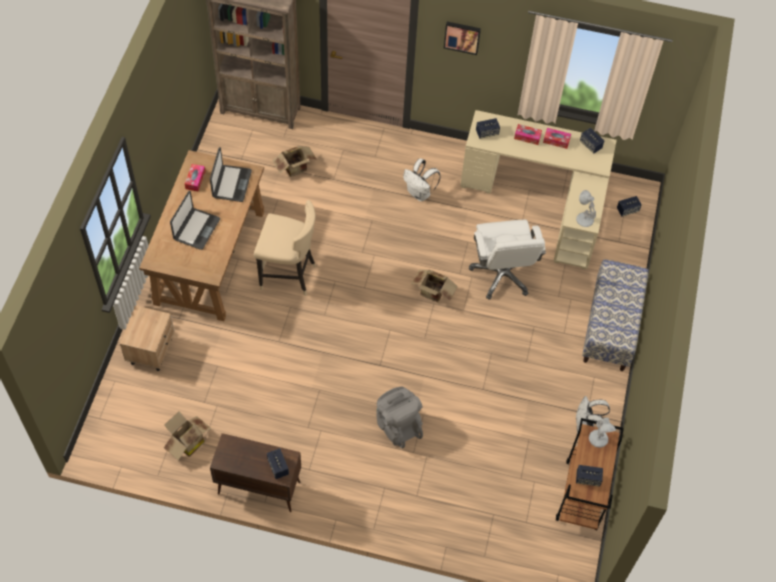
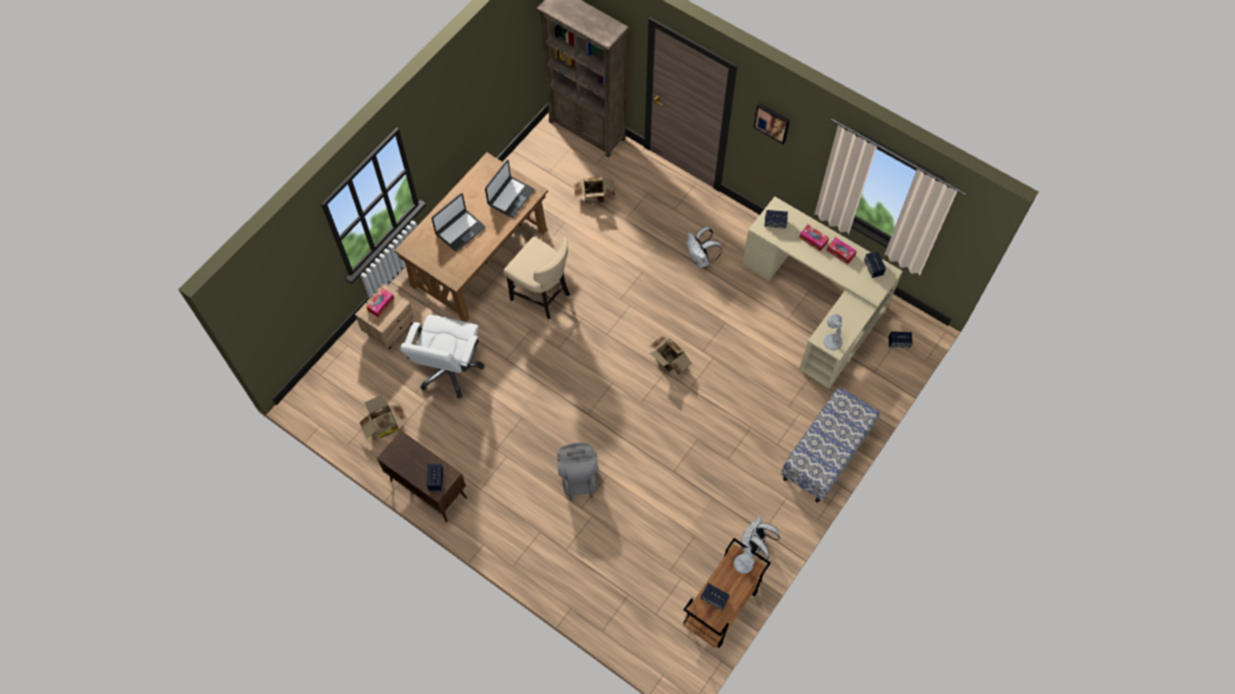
camera: 25 degrees right, 5 degrees up
tissue box [185,164,206,191] -> tissue box moved to [366,288,394,317]
white office chair [469,220,546,300] -> white office chair moved to [400,315,484,399]

